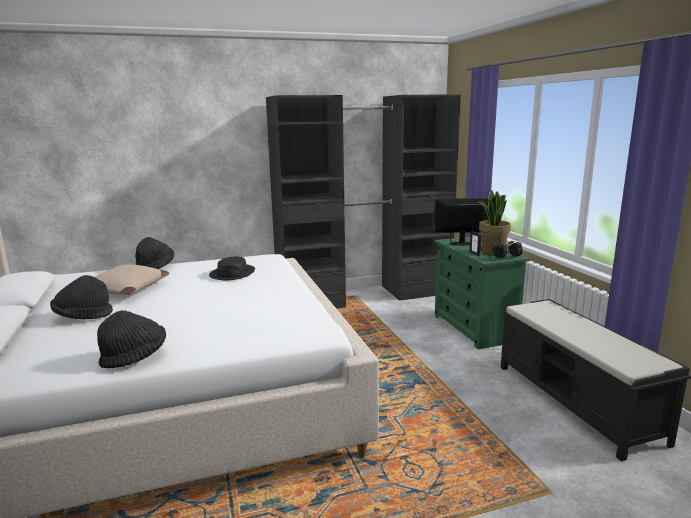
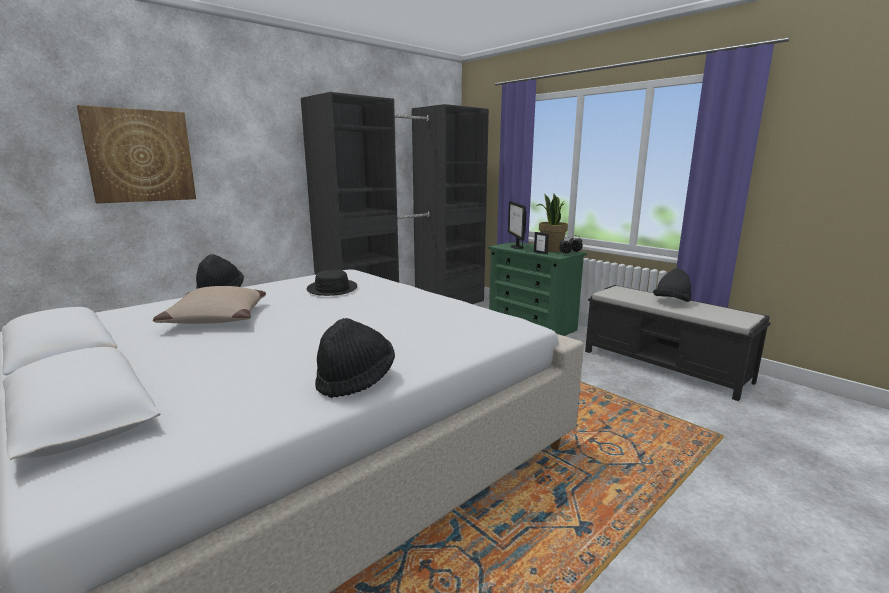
camera: 25 degrees left, 0 degrees up
black hat [50,275,113,319] -> black hat moved to [653,268,691,302]
monitor [433,198,488,246] -> monitor turned 75 degrees counterclockwise [508,201,527,249]
none -> picture [77,105,196,203]

